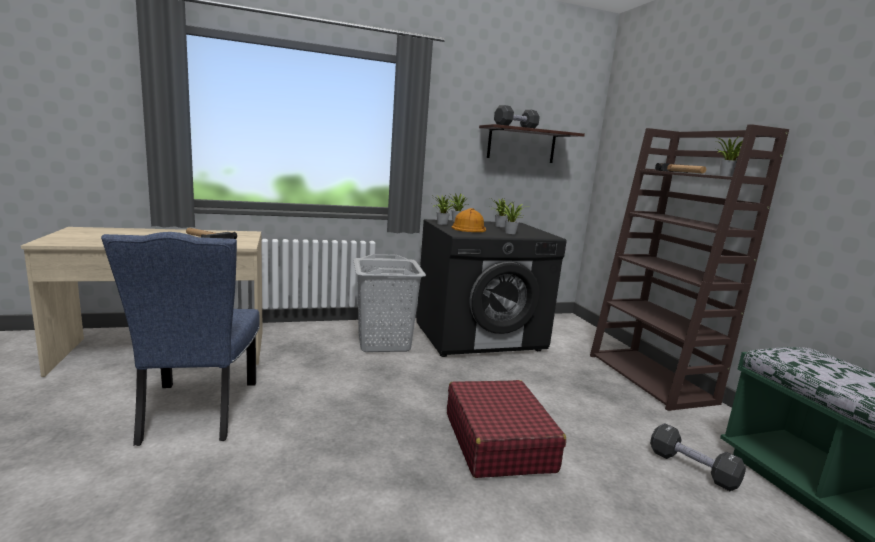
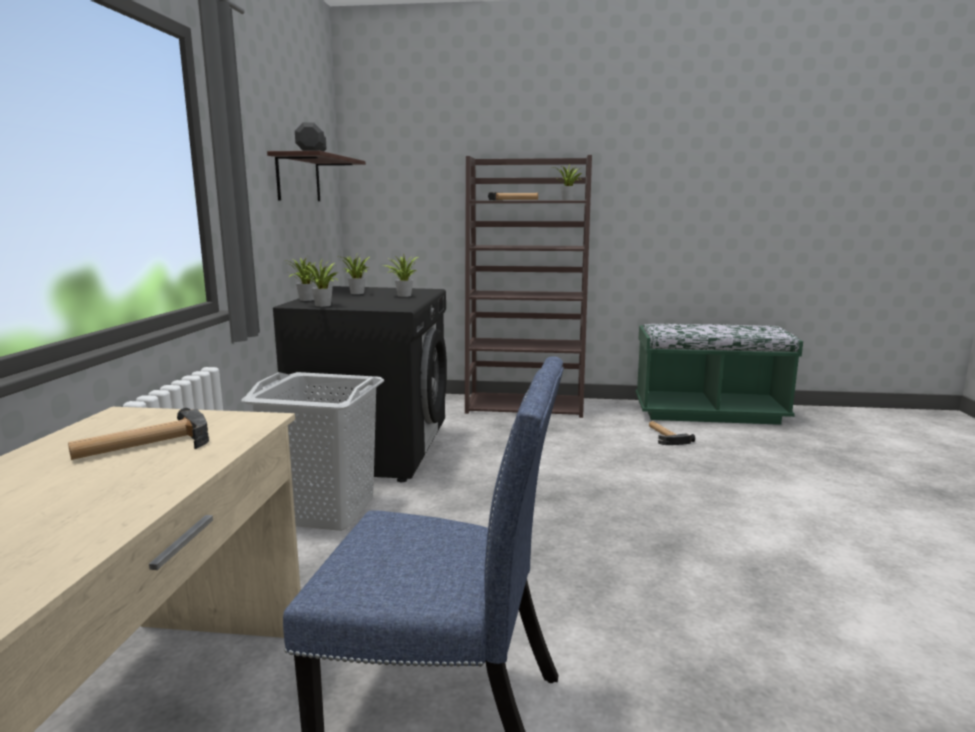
camera: 65 degrees left, 0 degrees up
red suitcase [447,380,566,478] -> none
orange hard hat [451,208,486,232] -> none
black dumbbell [650,423,746,491] -> hammer [649,421,695,445]

